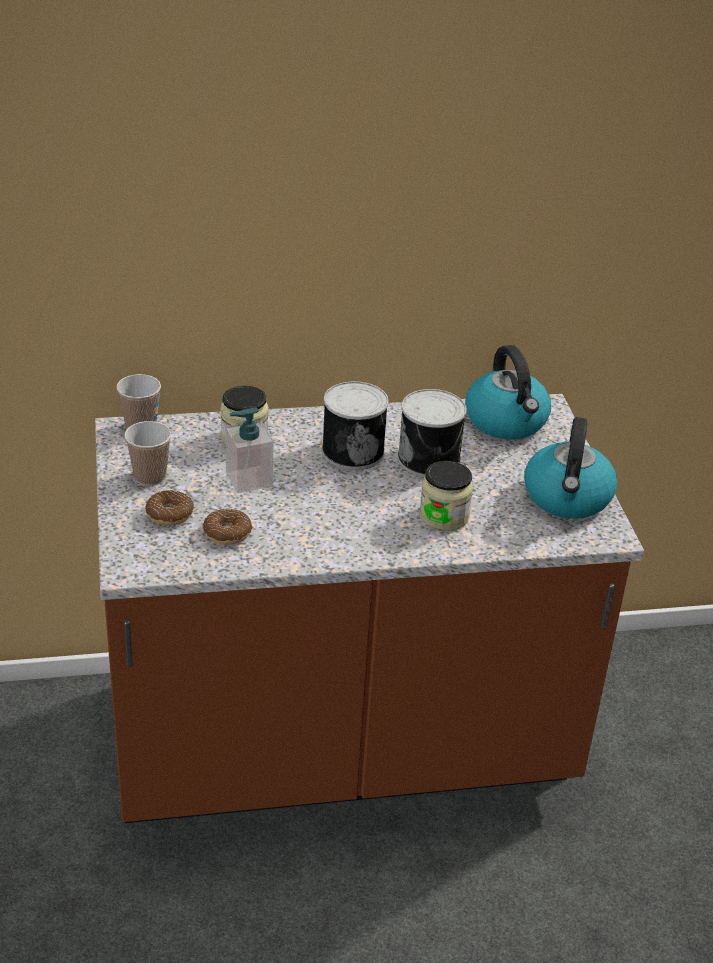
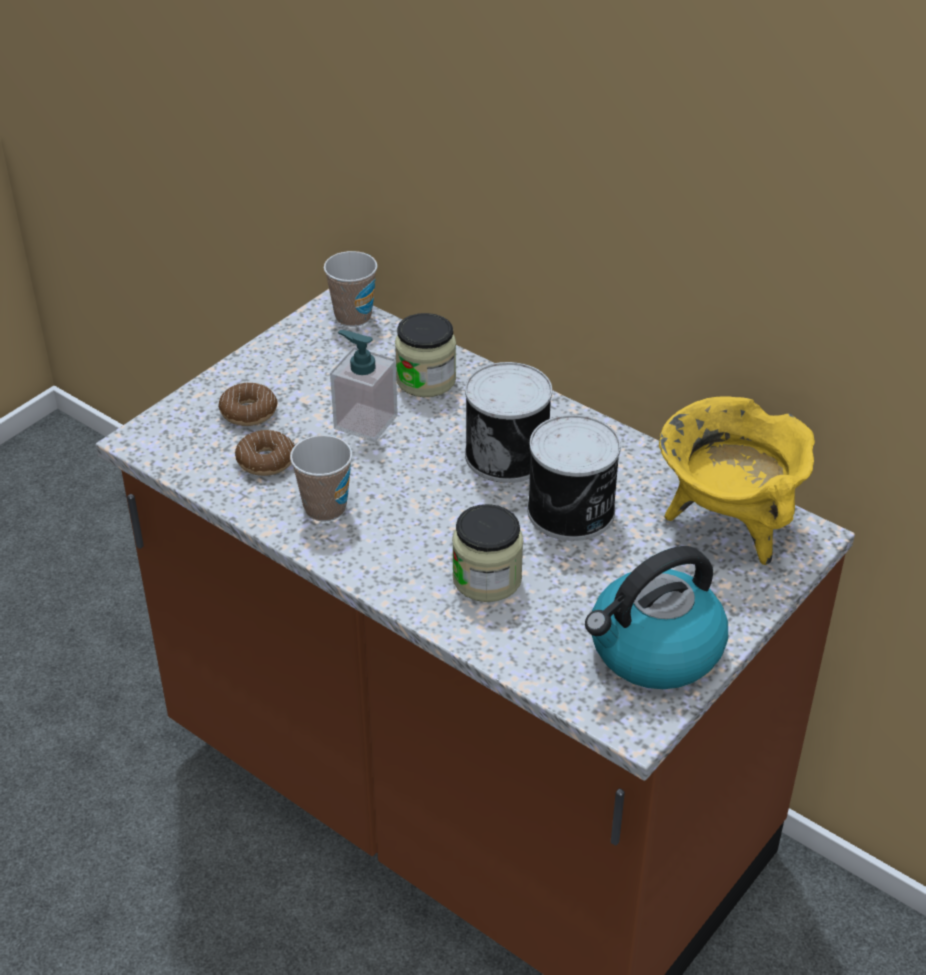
camera: 50 degrees right, 5 degrees up
cup [125,421,171,486] -> cup moved to [290,435,352,522]
kettle [466,345,551,439] -> yellow cooking pot [659,396,815,565]

